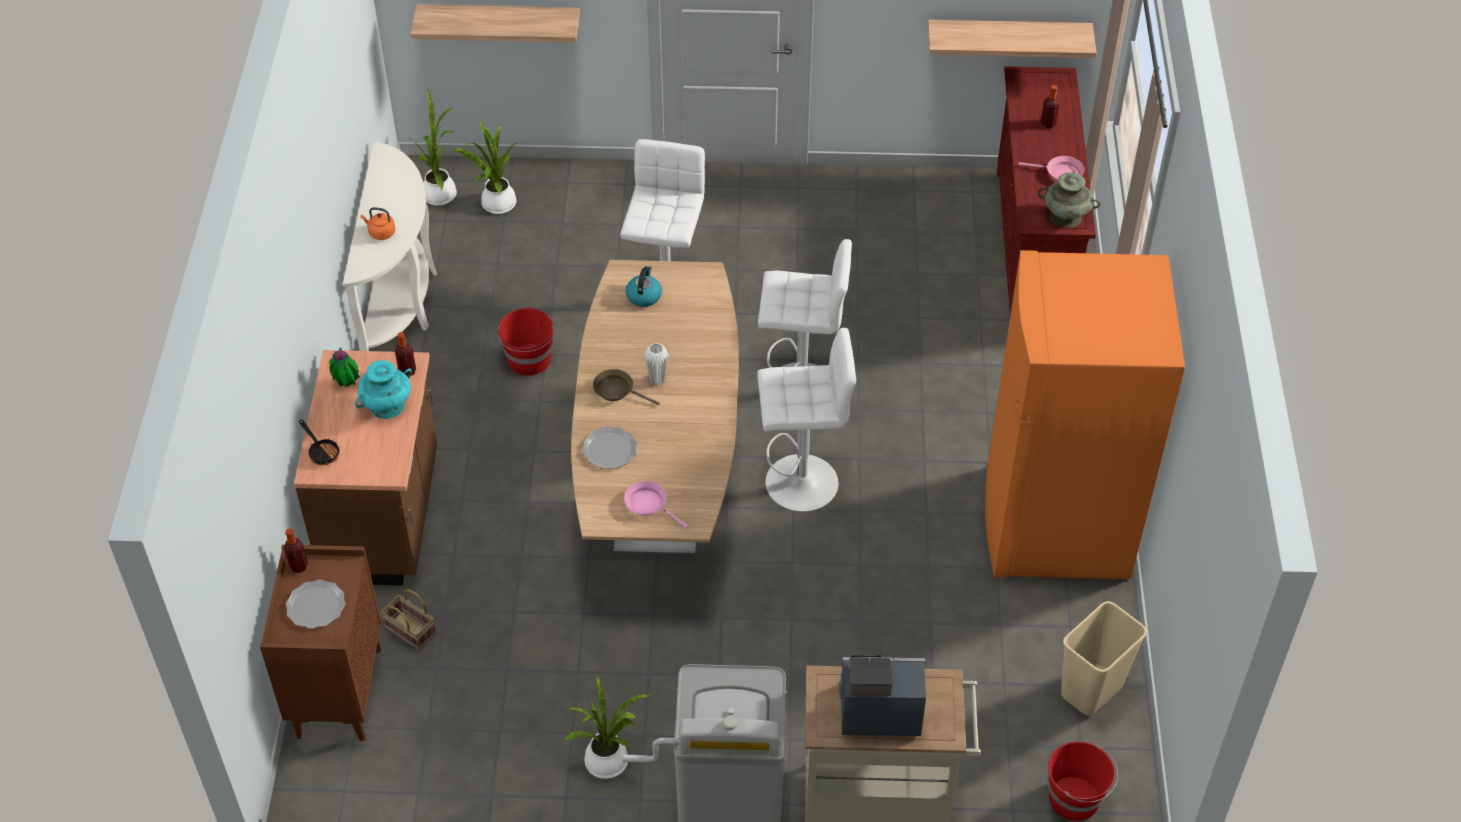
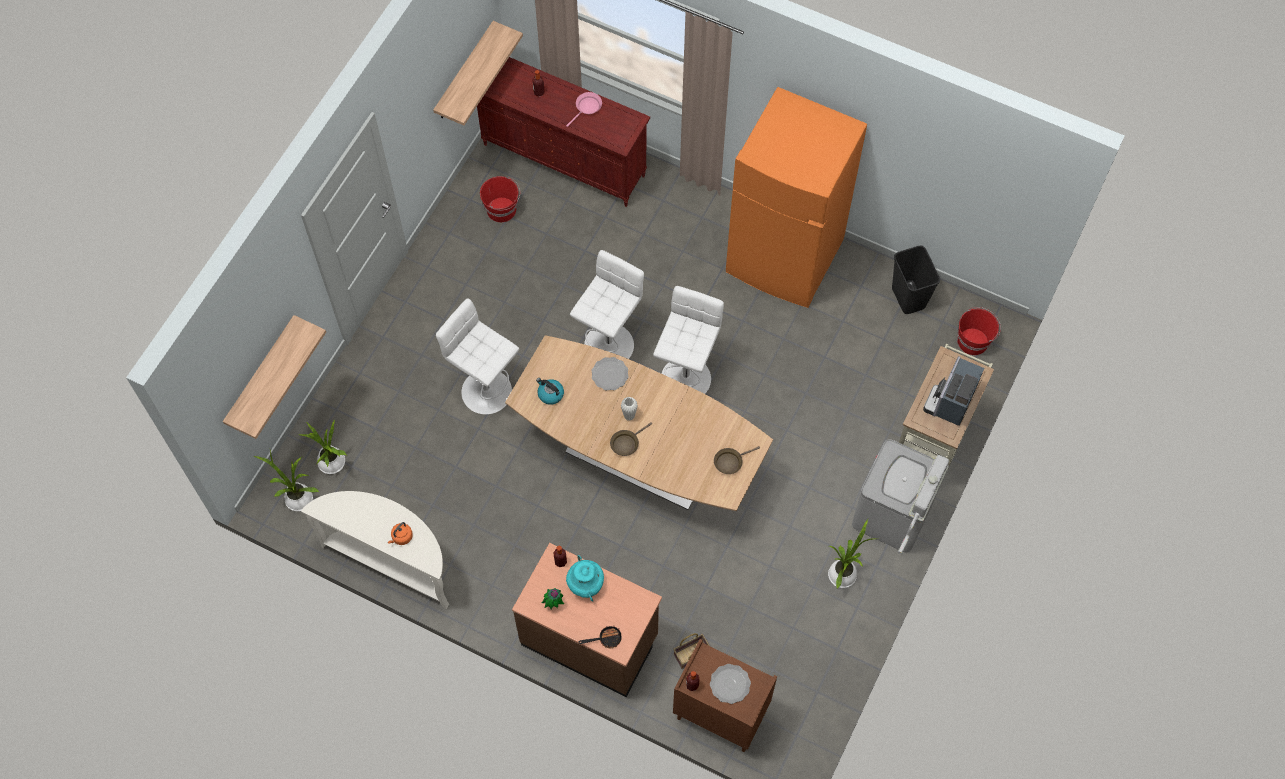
camera: 65 degrees left, 15 degrees up
red bucket [497,308,555,376] -> red bucket moved to [480,176,520,222]
plate [582,426,637,469] -> plate moved to [592,357,629,391]
pink frying pan [624,481,689,528] -> brown frying pan [714,446,760,474]
turquoise vase [1038,172,1101,228] -> none
beige trash can [1061,601,1147,716] -> black trash can [892,246,940,314]

